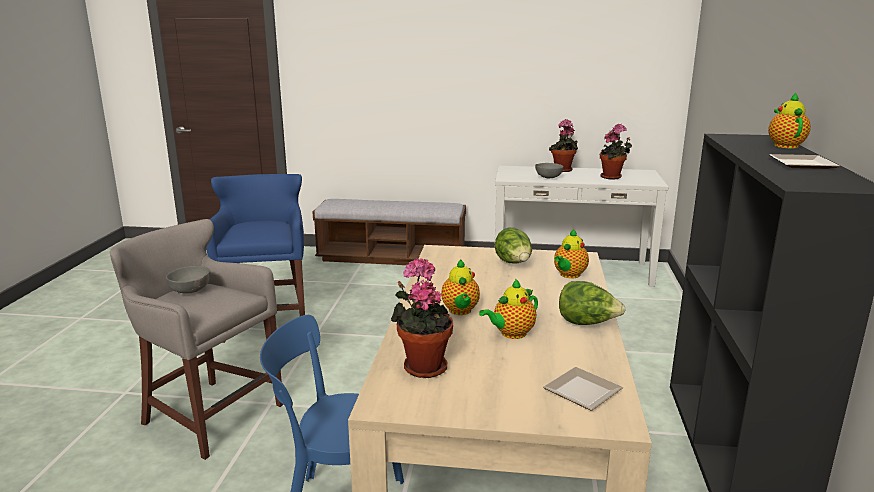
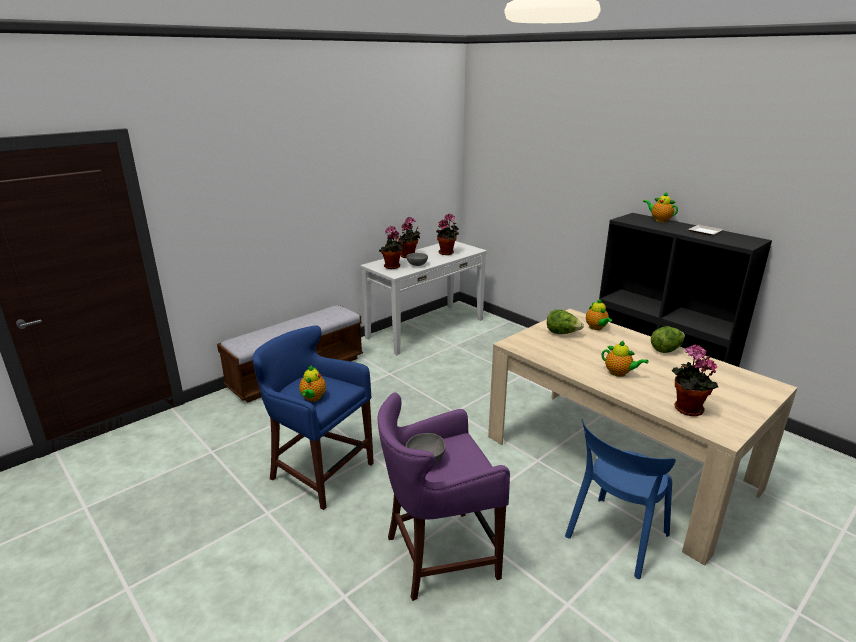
camera: 50 degrees left, 5 degrees up
grey stool [110,219,283,460] -> purple stool [378,392,510,601]
teapot [479,279,538,339] -> teapot moved to [299,365,326,402]
plate [543,367,623,411] -> none
none -> potted plant [379,226,403,269]

